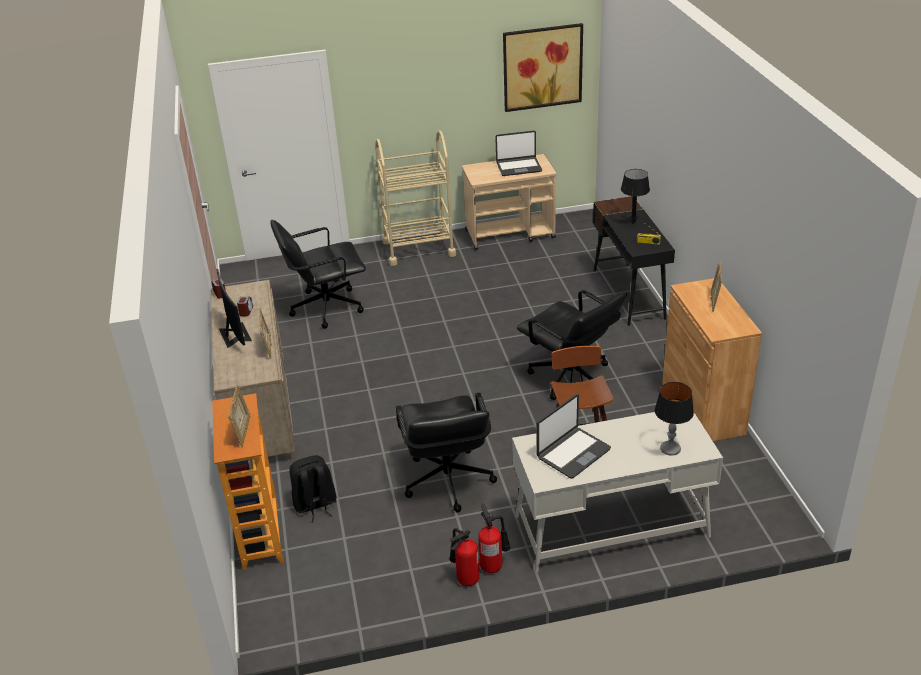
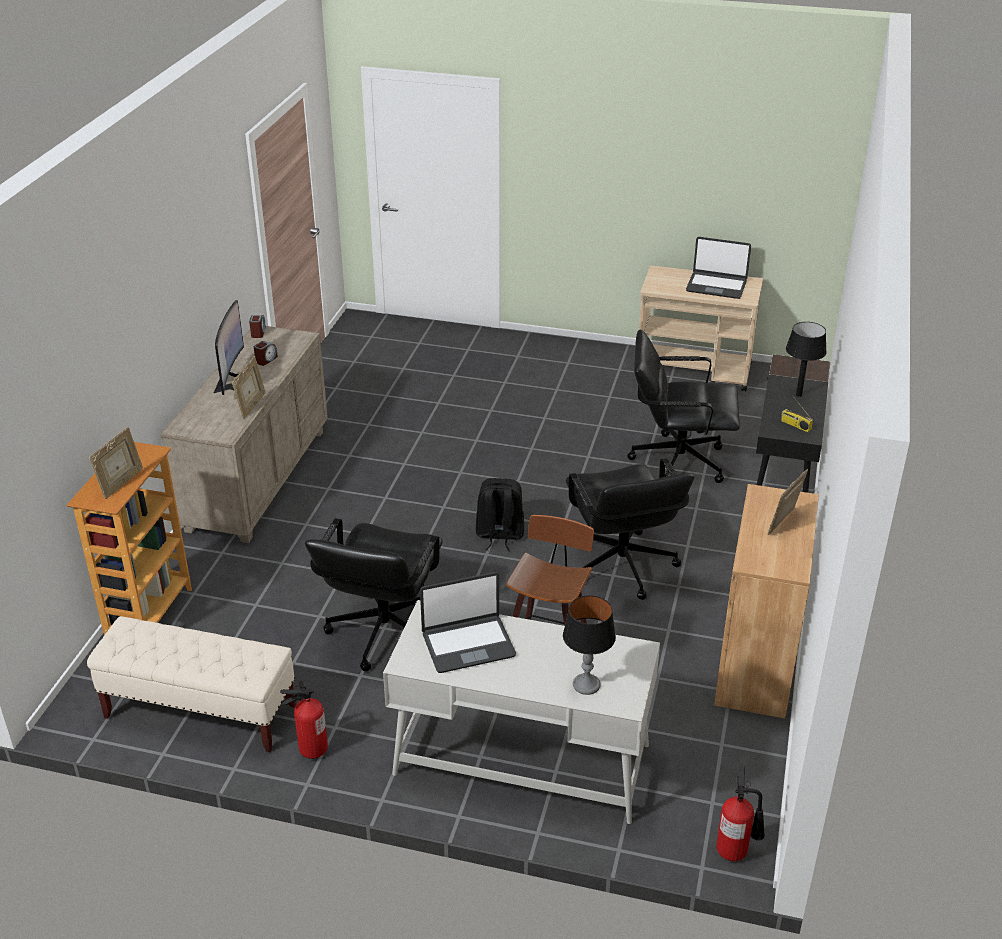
camera: 25 degrees right, 0 degrees up
black office chair [270,220,366,329] -> black office chair moved to [628,329,740,483]
black backpack [289,455,337,522] -> black backpack moved to [476,478,524,551]
beige cart [375,130,456,266] -> none
fire extinguisher [478,503,511,573] -> fire extinguisher moved to [716,765,765,861]
picture [503,23,583,112] -> none
none -> beige bench [87,616,296,752]

